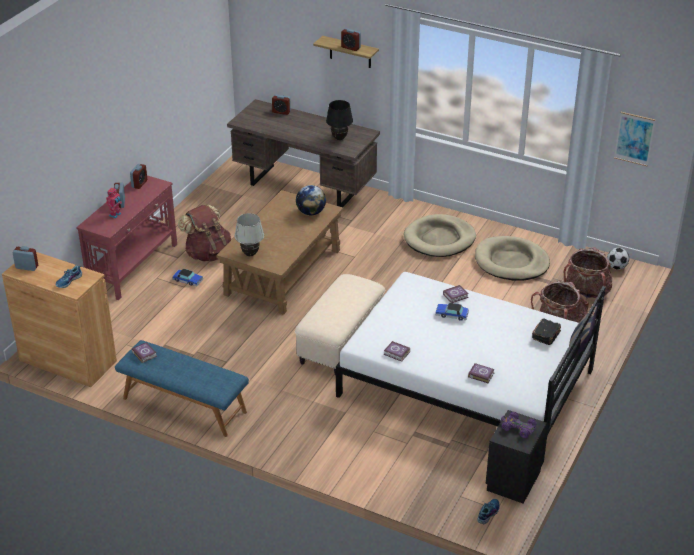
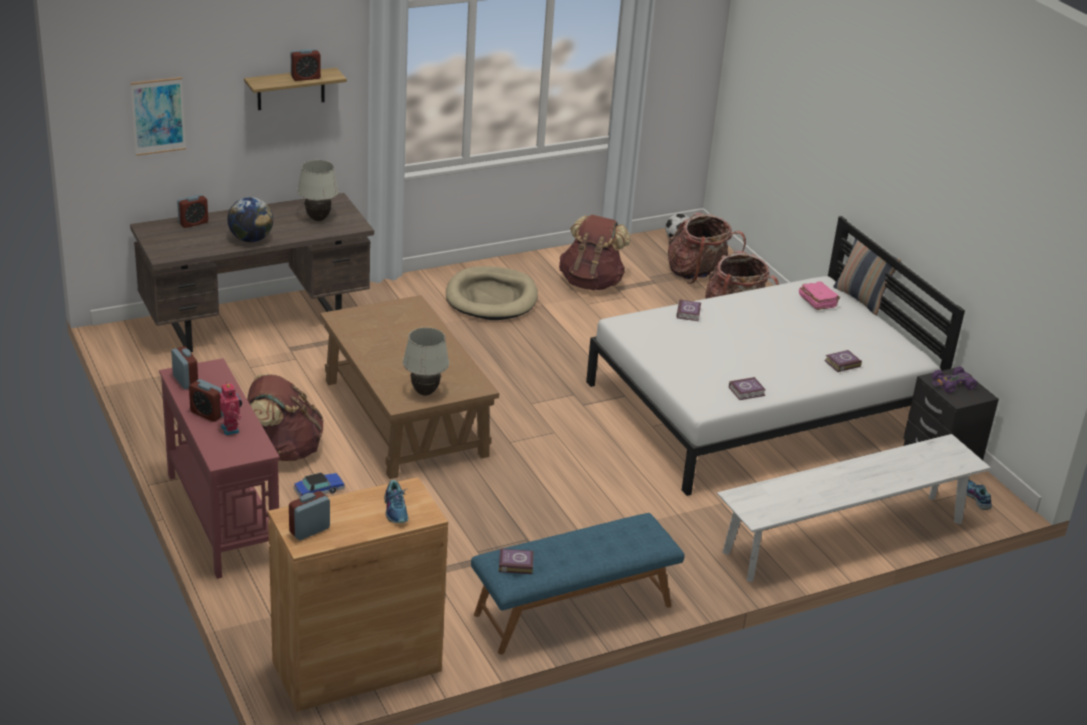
camera: 55 degrees left, 5 degrees down
beige ottoman [295,274,385,376] -> none
globe [296,185,326,215] -> globe moved to [227,197,273,242]
black table lamp [326,100,353,140] -> white table lamp [297,160,339,221]
toy car [435,303,469,321] -> none
beige dog bed [475,236,550,281] -> brown backpack [559,215,631,290]
black book [532,319,561,345] -> pink book [799,281,840,310]
picture [614,112,656,167] -> picture moved to [130,77,186,156]
none -> white bench [717,434,991,582]

